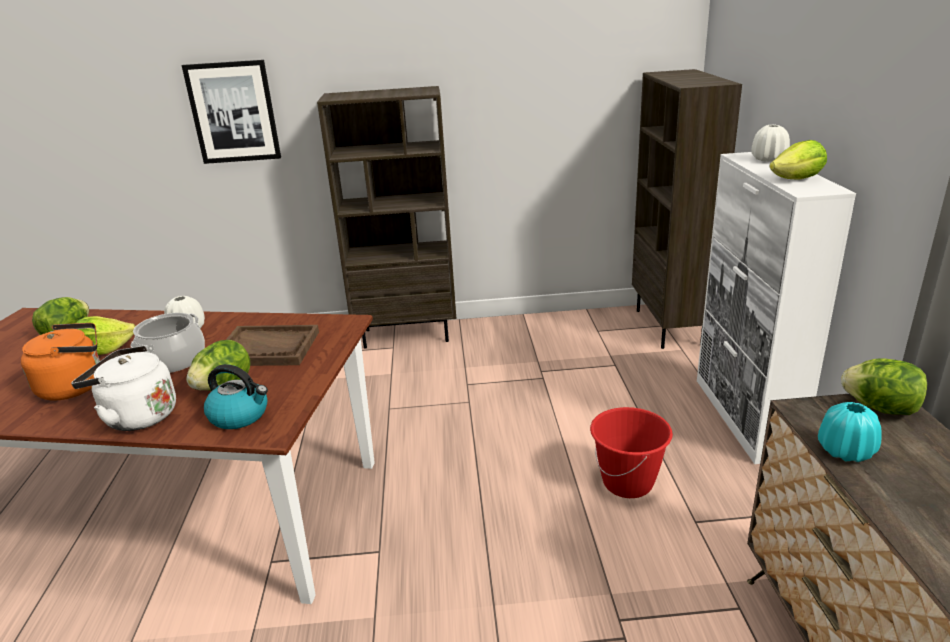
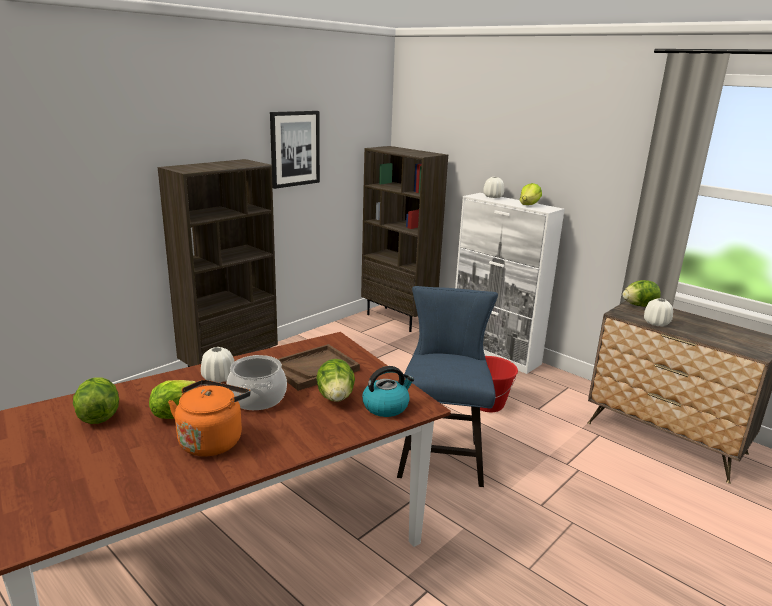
camera: 45 degrees left, 5 degrees down
white kettle [71,346,176,431] -> none
picture [182,60,281,164] -> picture moved to [270,111,320,189]
turquoise vase [818,402,882,462] -> white vase [644,298,673,326]
none -> blue chair [397,286,498,487]

